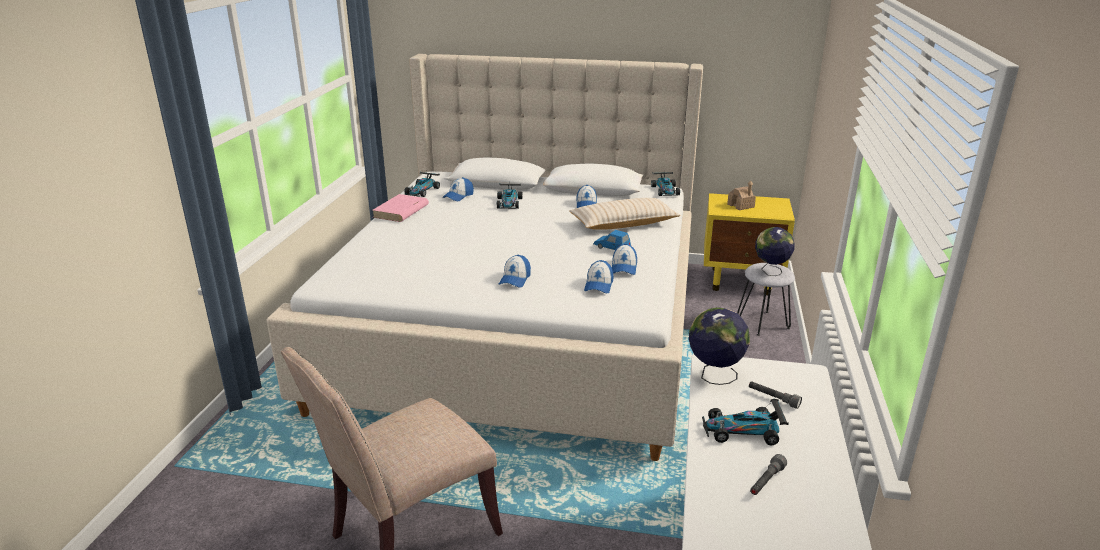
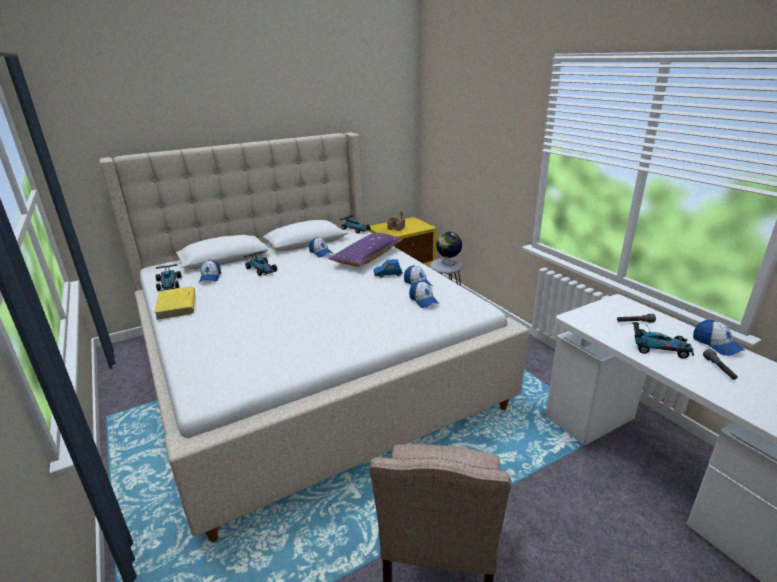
camera: 40 degrees left, 0 degrees up
pink book [372,194,429,222] -> yellow book [154,287,195,320]
cap [499,255,531,287] -> cap moved to [693,320,745,356]
beige pillow [569,198,681,229] -> purple pillow [328,233,403,267]
globe [689,307,750,385] -> none
toy car [702,399,789,446] -> toy car turned 120 degrees counterclockwise [633,322,694,359]

